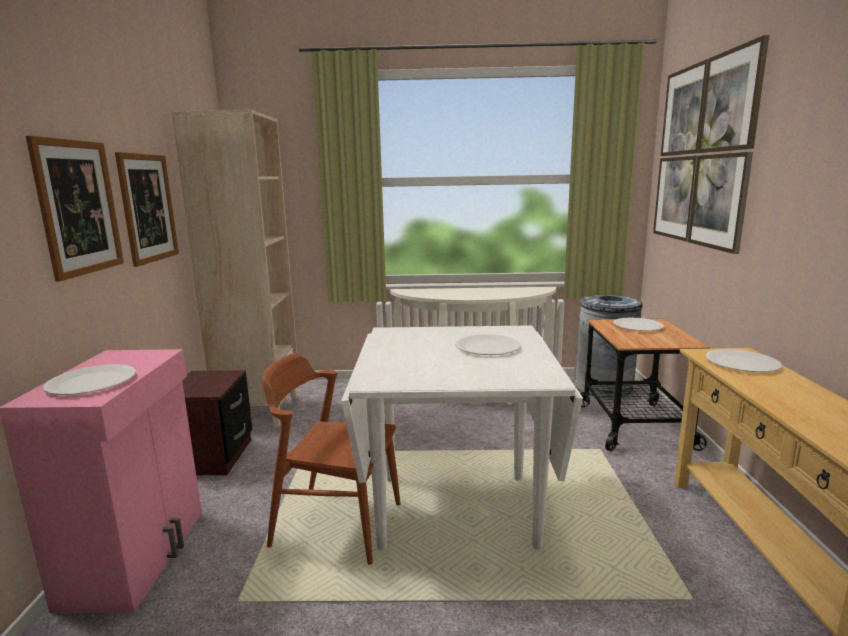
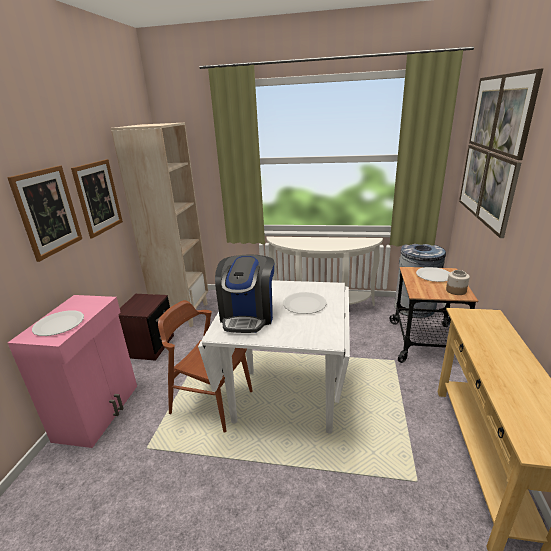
camera: 10 degrees right, 10 degrees up
white plate [705,349,782,372] -> none
none -> coffee machine [215,254,274,333]
none -> jar [446,270,470,295]

